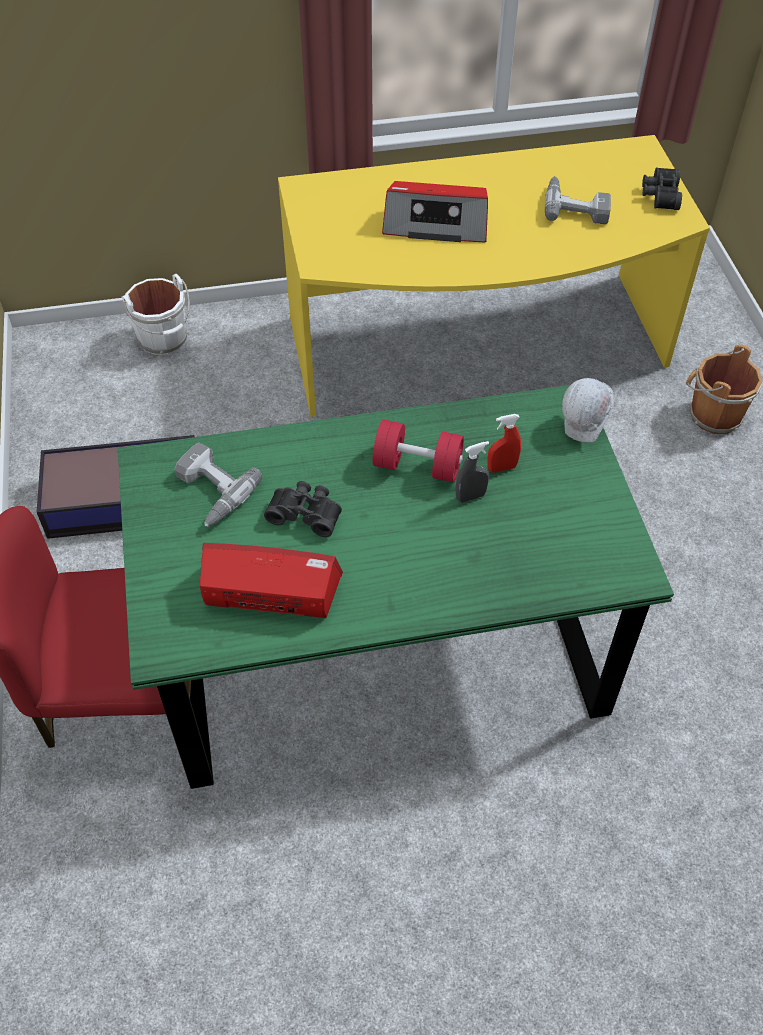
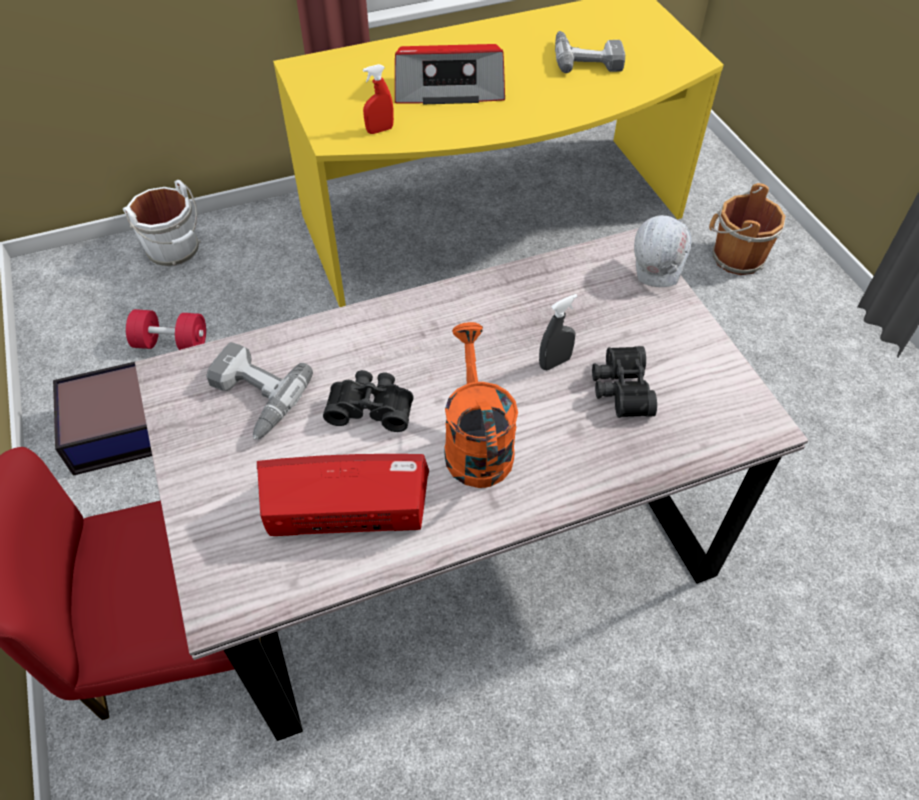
camera: 10 degrees left, 0 degrees up
green dining table [118,385,674,789] -> grey dining table [135,228,808,741]
red dumbbell [373,420,464,482] -> red dumbbell moved to [126,309,206,350]
red spray bottle [487,414,521,473] -> red spray bottle moved to [363,64,394,134]
black binoculars [642,167,682,210] -> black binoculars moved to [592,346,657,418]
none -> orange watering can [445,322,518,488]

